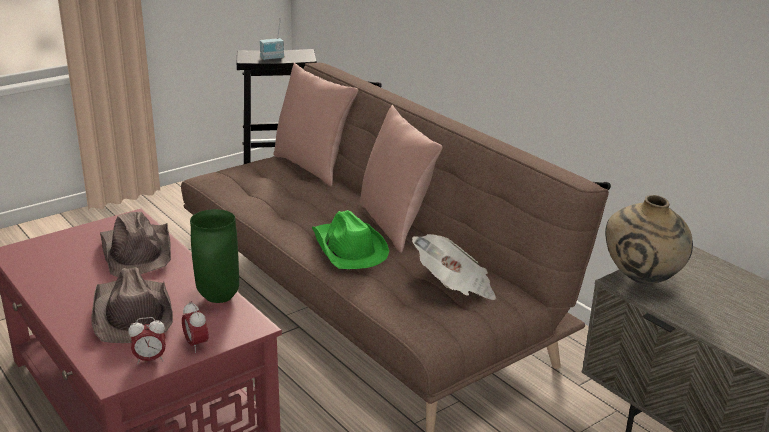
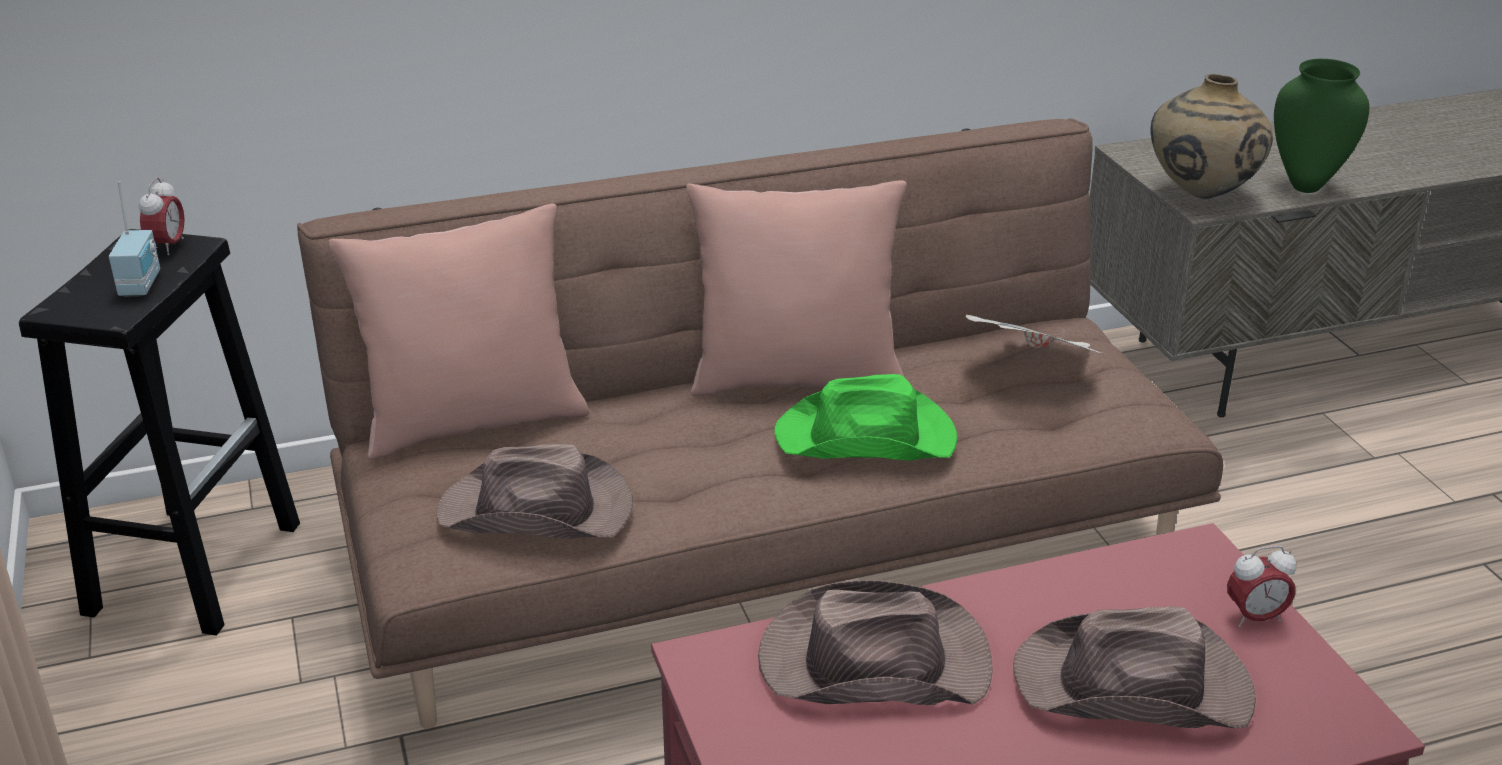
camera: 70 degrees left, 5 degrees up
alarm clock [128,317,166,365] -> alarm clock moved to [139,177,185,256]
green vase [190,209,239,303] -> green vase moved to [1274,59,1369,193]
none -> brown hat [436,444,633,539]

